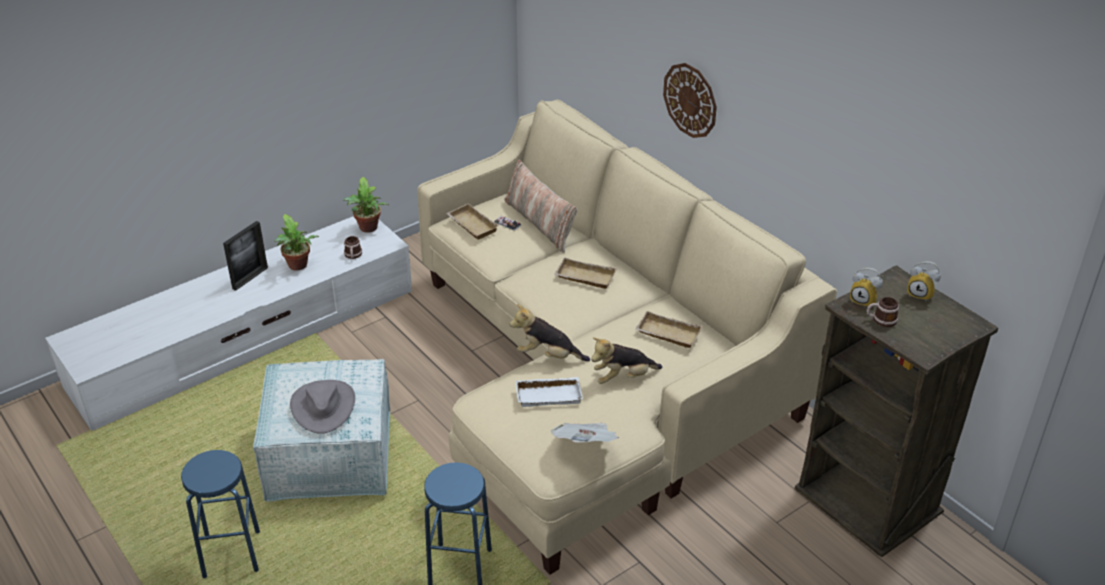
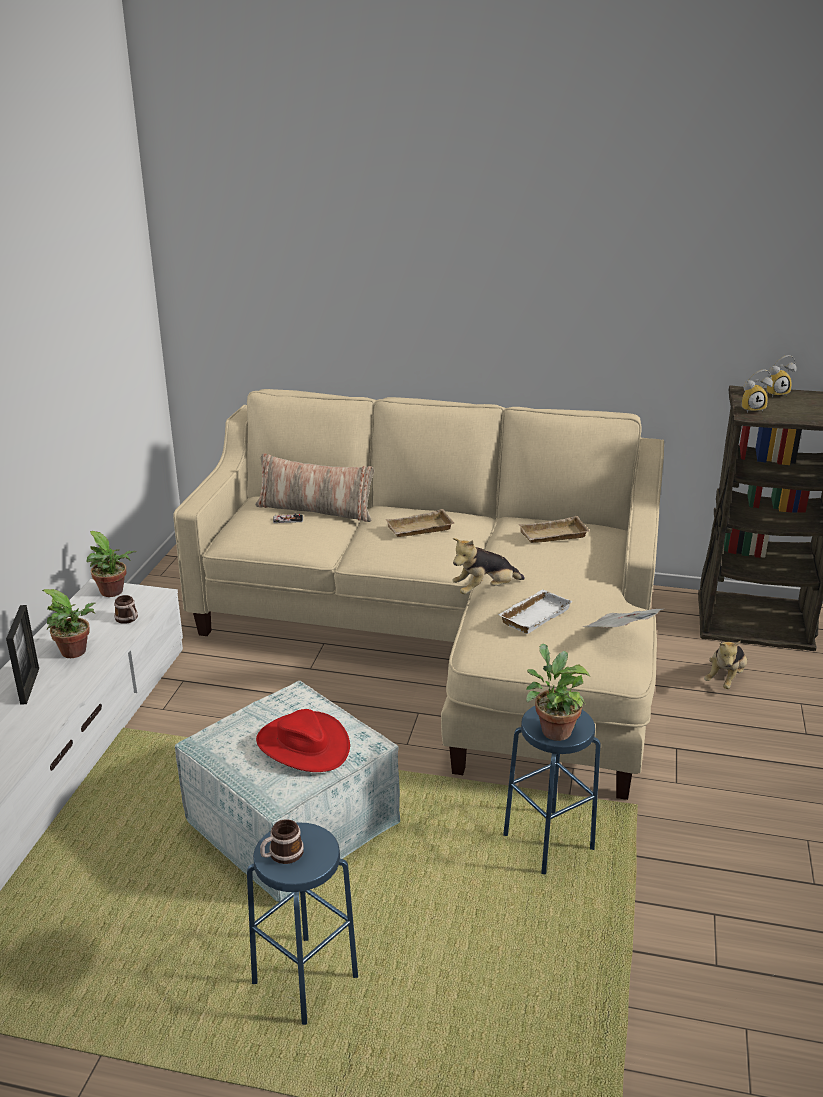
camera: 40 degrees left, 10 degrees down
grey hat [290,380,355,434] -> red hat [256,709,350,772]
beige tray [446,203,499,239] -> none
plush toy [591,337,662,384] -> plush toy moved to [704,640,747,689]
wall clock [663,63,717,138] -> none
mug [867,297,899,327] -> mug moved to [260,819,304,864]
none -> potted plant [526,644,590,741]

